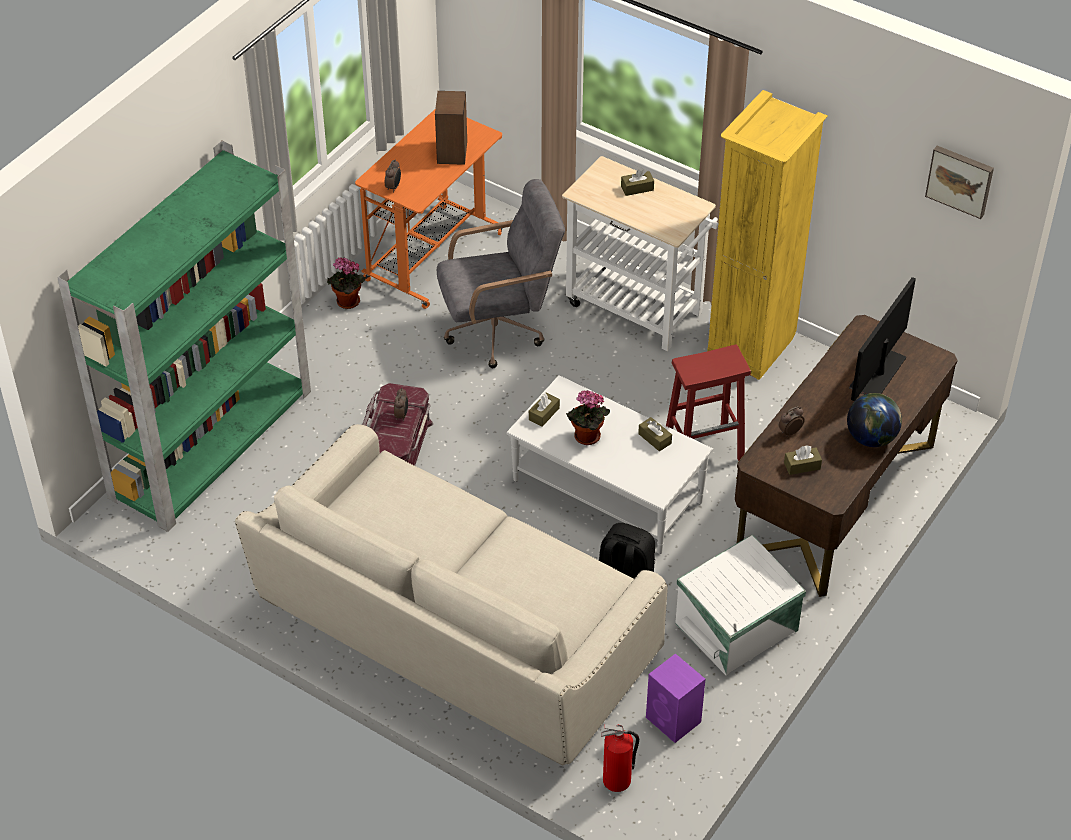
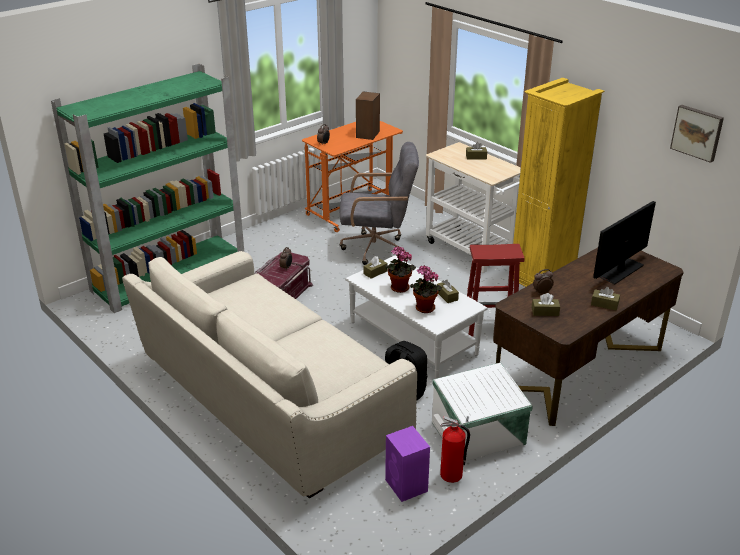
camera: 15 degrees right, 15 degrees down
potted plant [327,257,366,309] -> potted plant moved to [410,265,442,313]
fire extinguisher [601,724,639,792] -> fire extinguisher moved to [440,416,470,483]
globe [847,393,902,447] -> brown tissue box [591,287,620,311]

